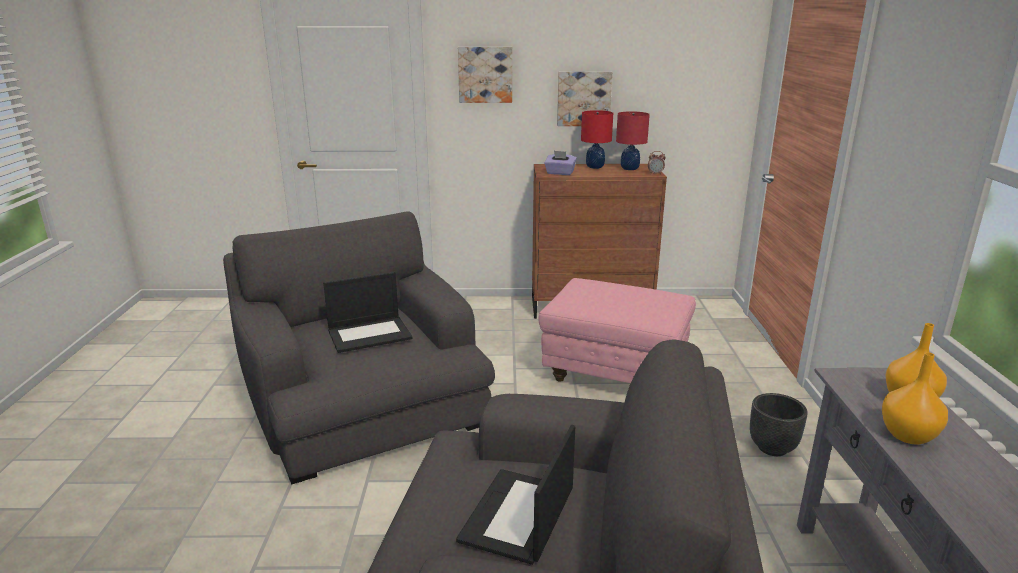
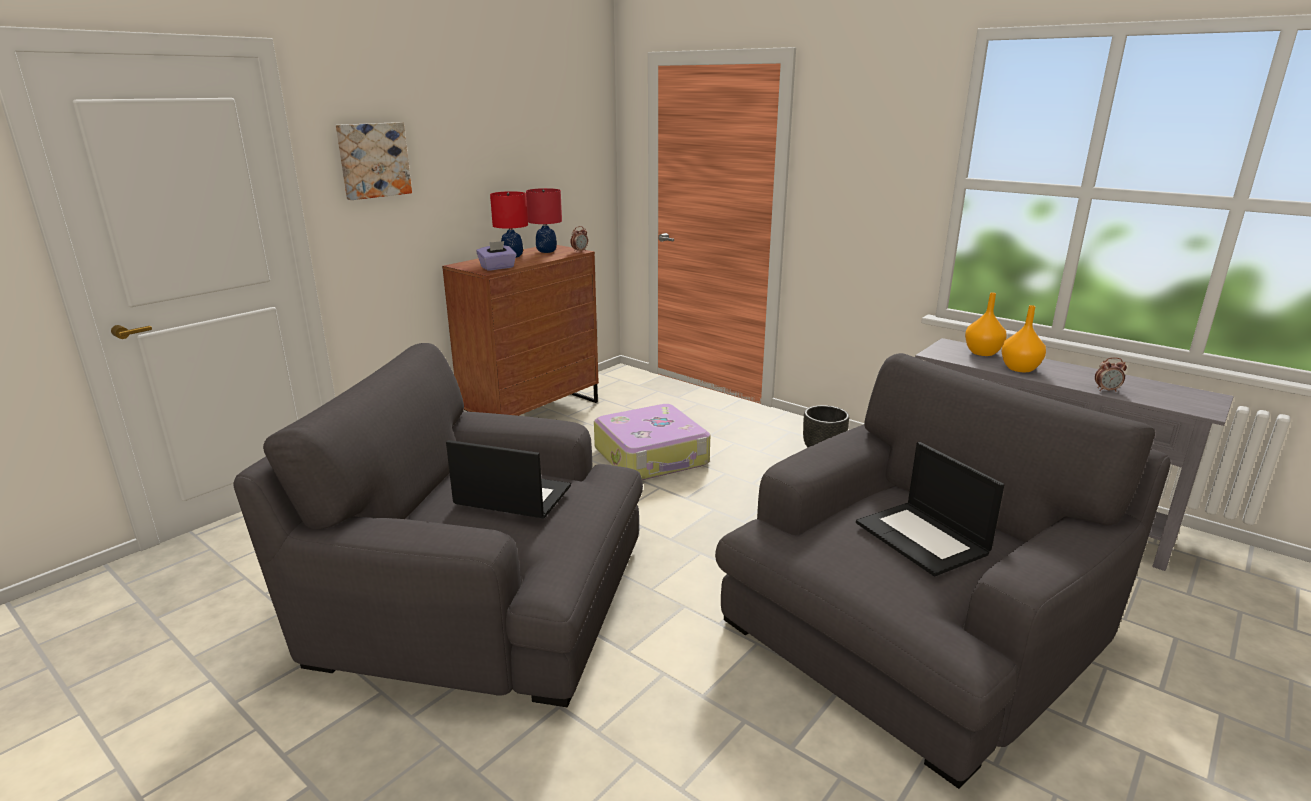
camera: 50 degrees left, 0 degrees up
laptop [323,272,412,353] -> laptop turned 90 degrees counterclockwise [446,440,571,518]
pink ottoman [538,278,696,383] -> suitcase [594,404,710,480]
picture [557,71,612,126] -> none
none -> alarm clock [1095,357,1127,392]

